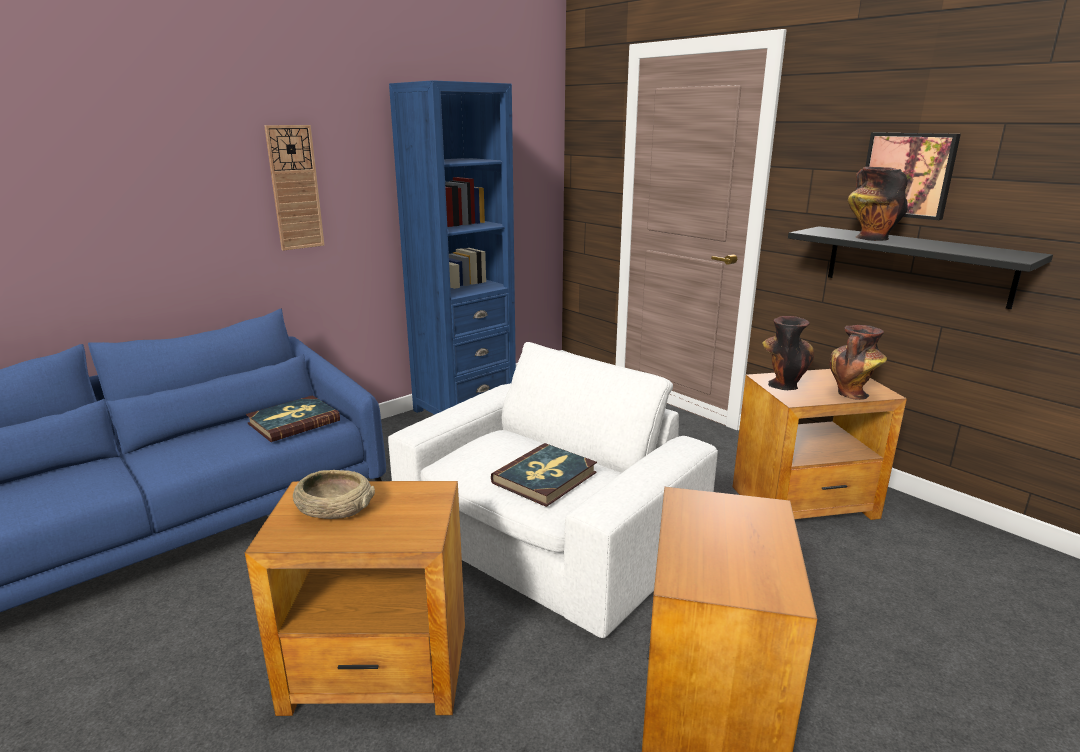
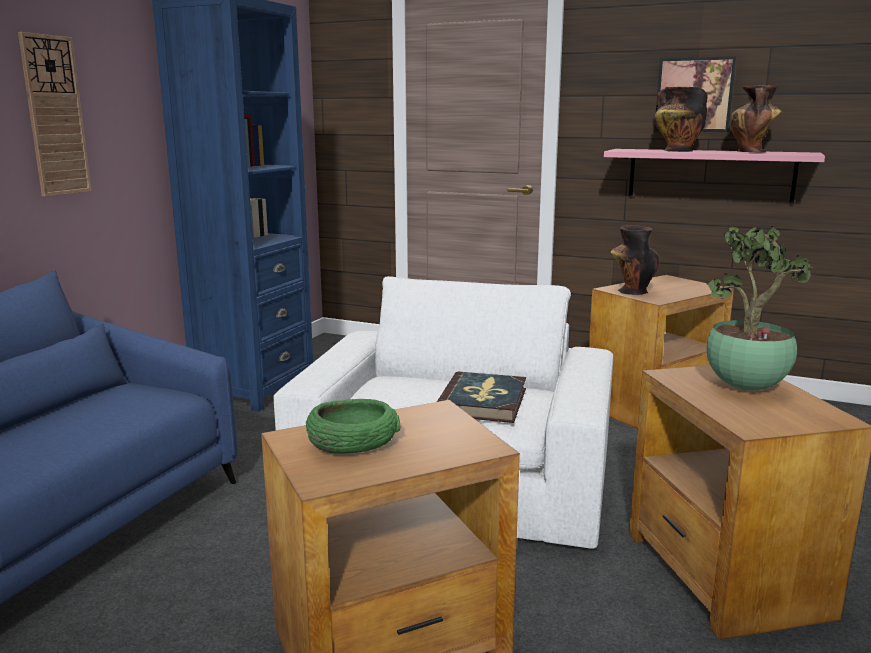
camera: 25 degrees left, 5 degrees down
book [246,395,340,442] -> none
beige bowl [293,470,375,519] -> green bowl [306,399,401,454]
black shelf [788,226,1053,309] -> pink shelf [604,149,825,203]
vase [829,325,887,400] -> vase moved to [730,85,783,153]
none -> potted plant [707,226,812,390]

